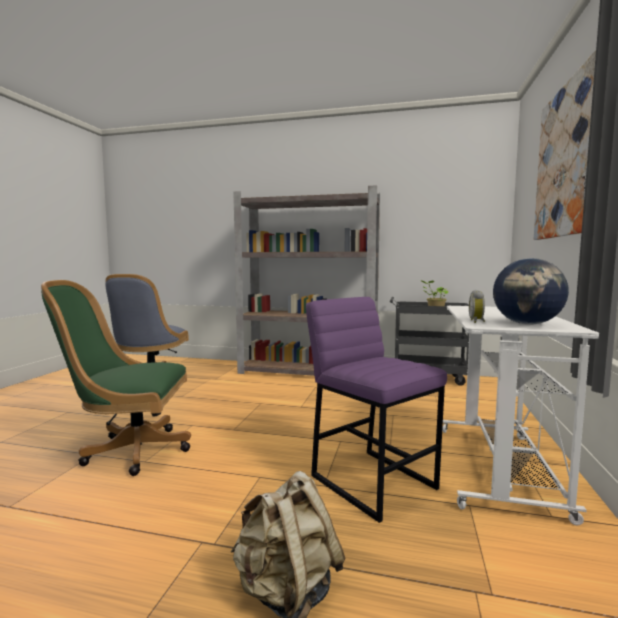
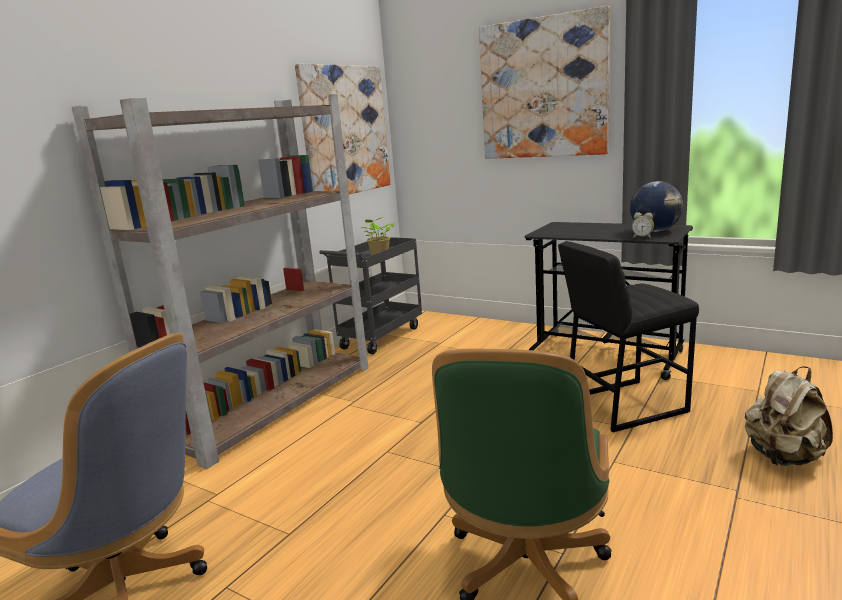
camera: 70 degrees left, 10 degrees up
purple chair [306,297,447,523] -> black chair [558,241,699,432]
white desk [442,306,599,525] -> black desk [525,222,693,380]
none -> picture [295,63,391,194]

